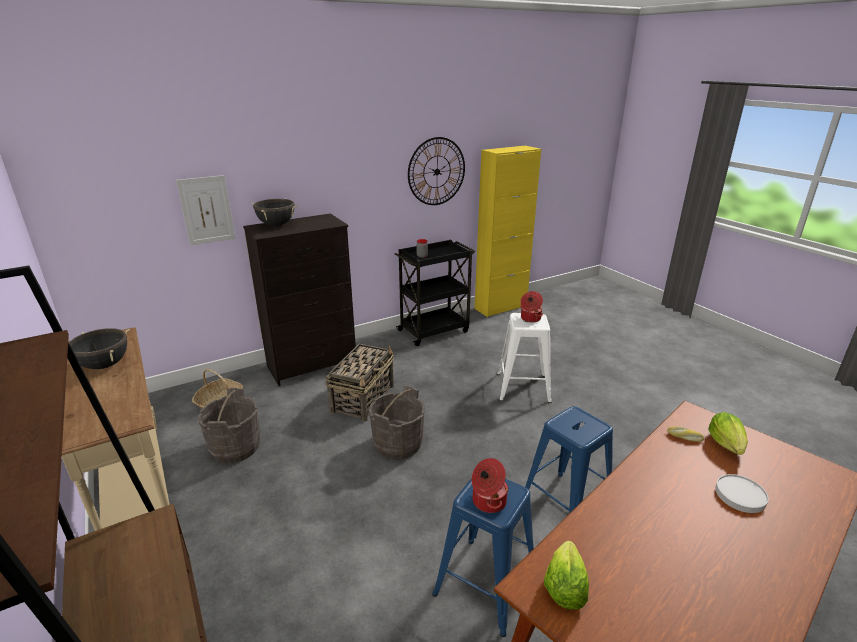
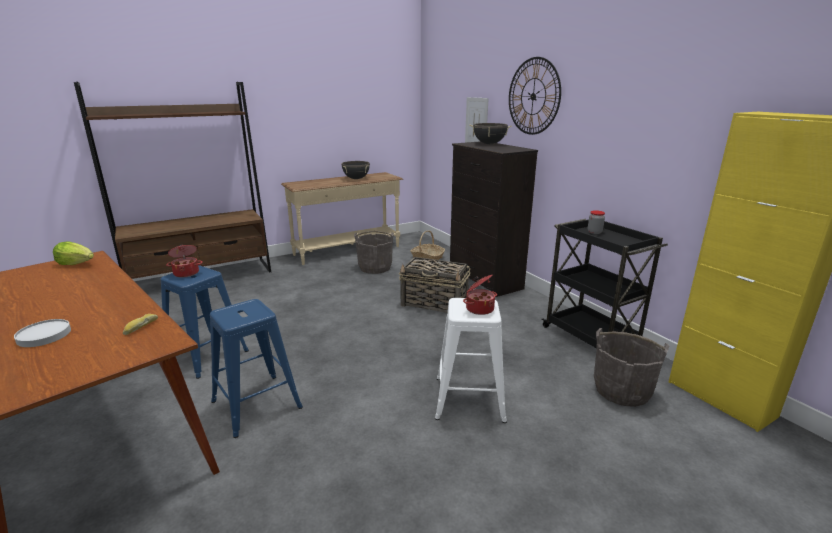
camera: 90 degrees right, 5 degrees down
grey bucket [369,386,425,460] -> grey bucket moved to [594,328,669,407]
wall clock [408,137,465,205] -> wall clock moved to [509,57,561,135]
lettuce [708,412,748,455] -> none

